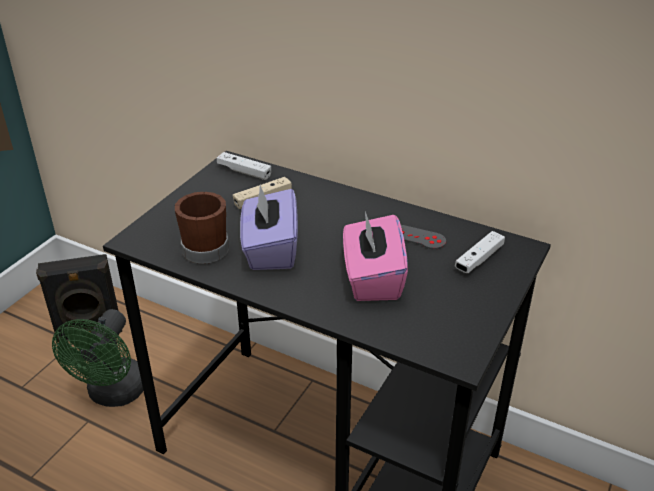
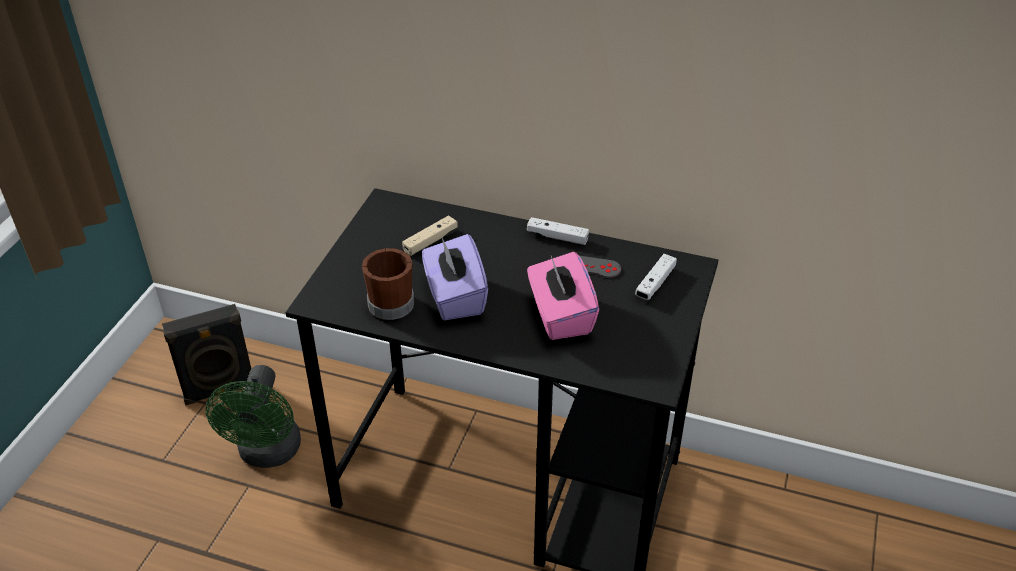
camera: 10 degrees left, 5 degrees up
white game controller [217,152,271,180] -> white game controller moved to [527,217,589,245]

